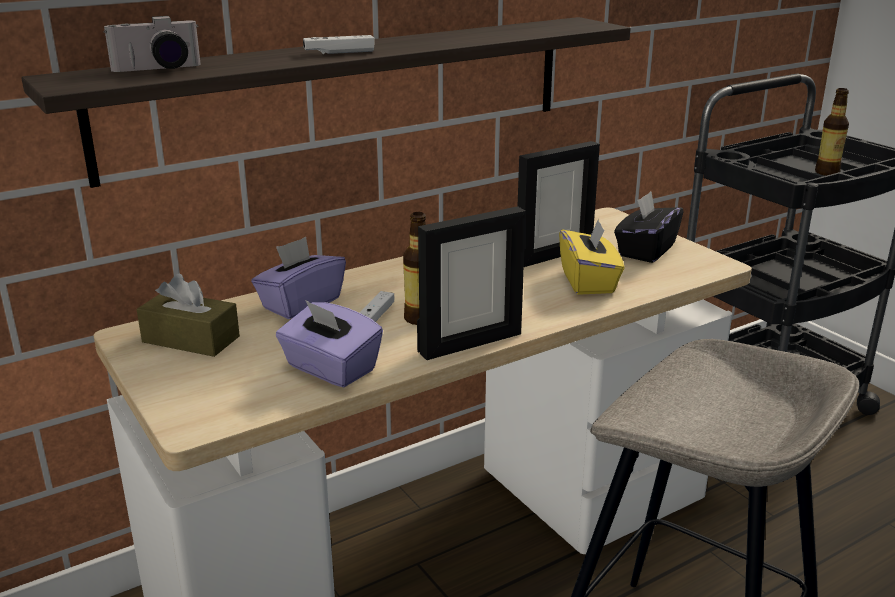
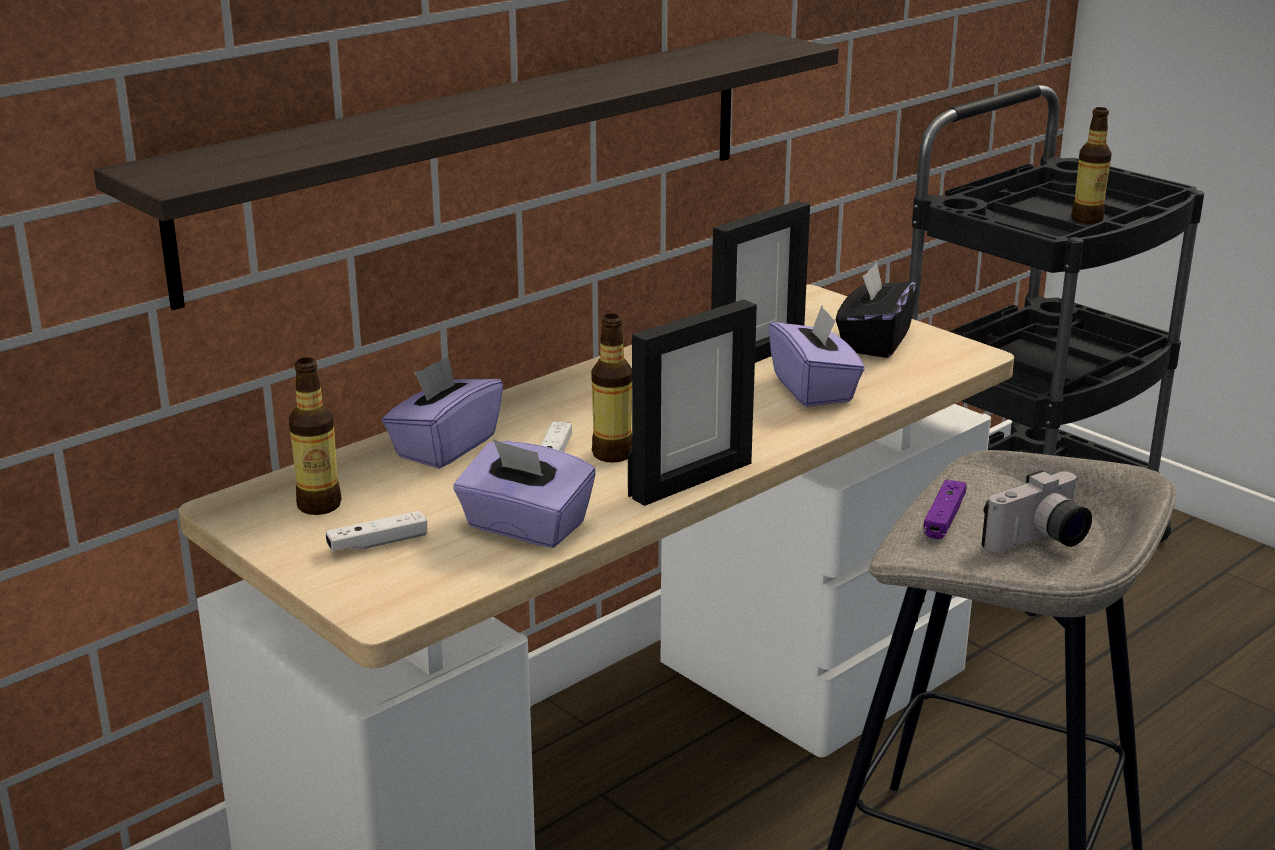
camera: 10 degrees left, 0 degrees up
camera [104,16,201,72] -> camera moved to [981,470,1092,553]
brown tissue box [137,274,240,357] -> bottle [289,357,341,515]
white game controller [303,35,375,54] -> white game controller moved to [326,511,427,551]
yellow tissue box [559,218,624,295] -> purple tissue box [769,306,865,407]
none -> purple game controller [924,479,966,539]

